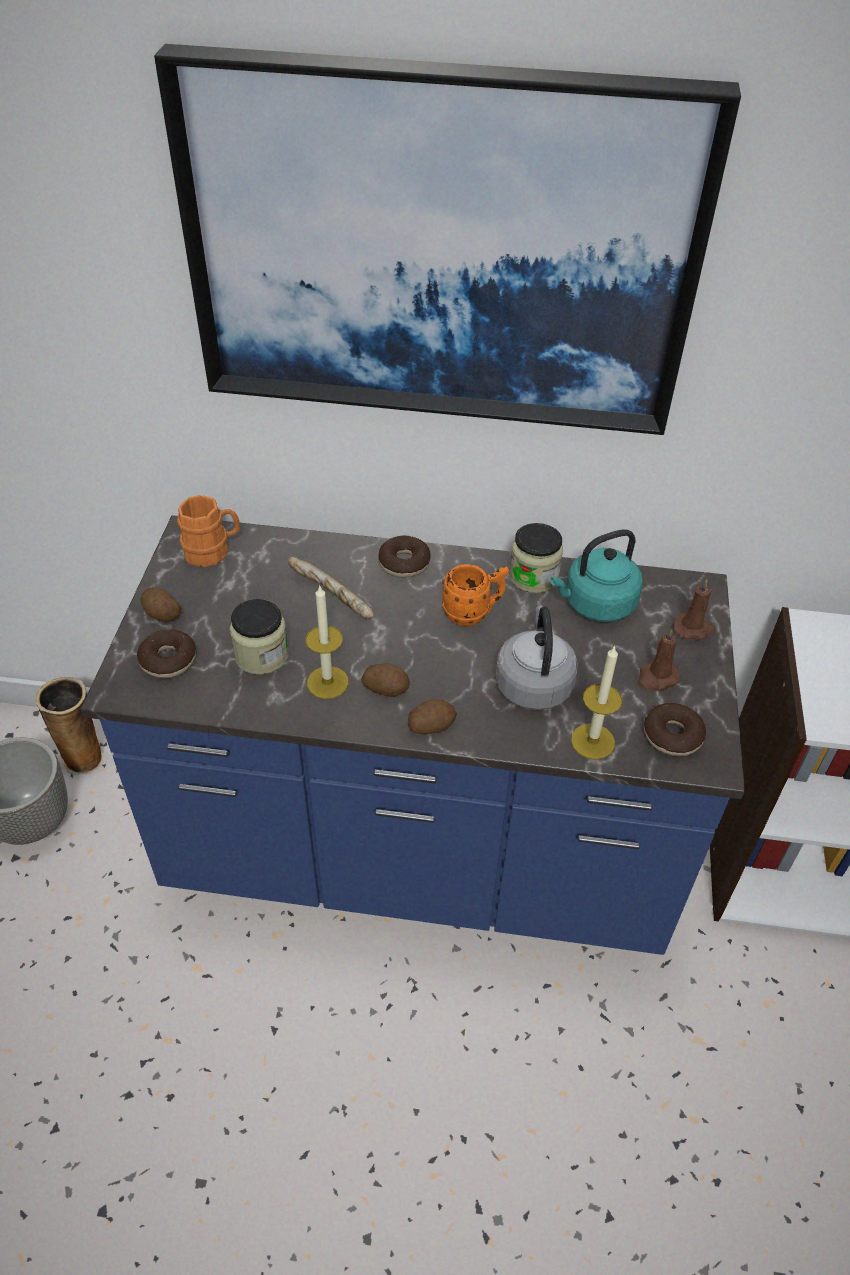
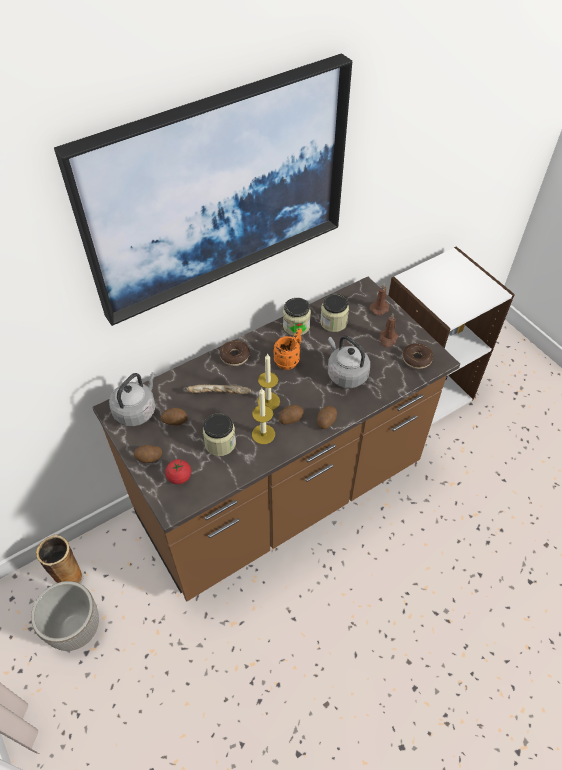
camera: 40 degrees left, 5 degrees up
blue counter [81,515,745,955] -> brown counter [92,277,460,601]
donut [137,629,196,678] -> tomato [165,459,191,484]
orange mug [177,495,240,567] -> grey kettle [109,372,156,426]
turquoise kettle [550,529,643,622] -> jar [320,294,349,332]
candle [571,645,622,759] -> candle moved to [257,353,280,410]
none -> potato [161,408,188,426]

